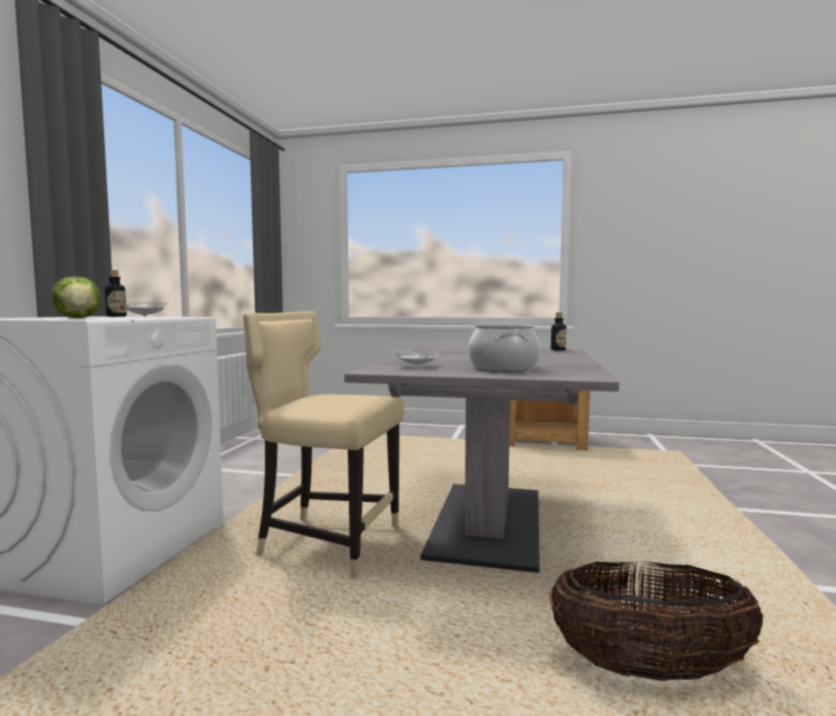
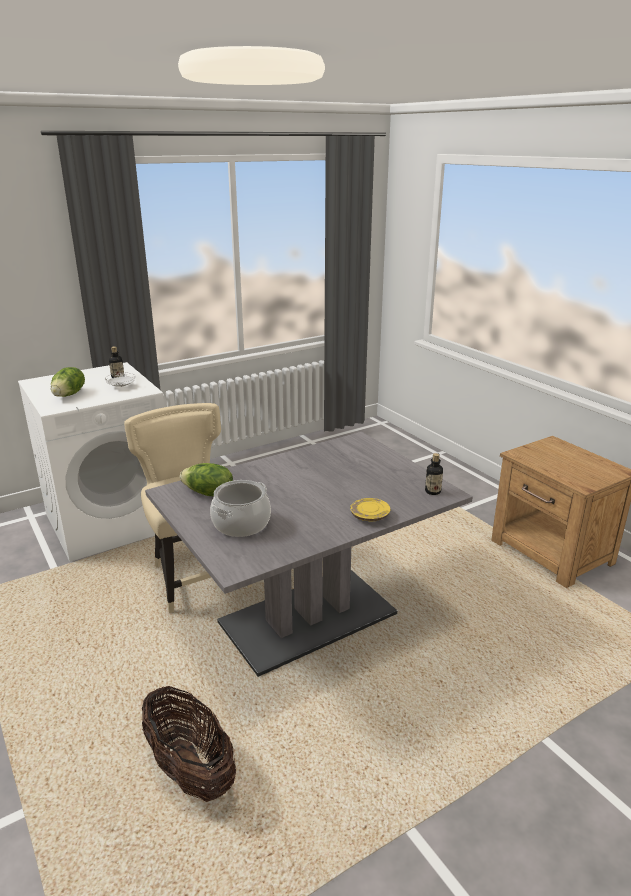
camera: 45 degrees right, 20 degrees up
white plate [395,349,441,367] -> lettuce [180,463,233,496]
none -> yellow plate [350,498,390,521]

